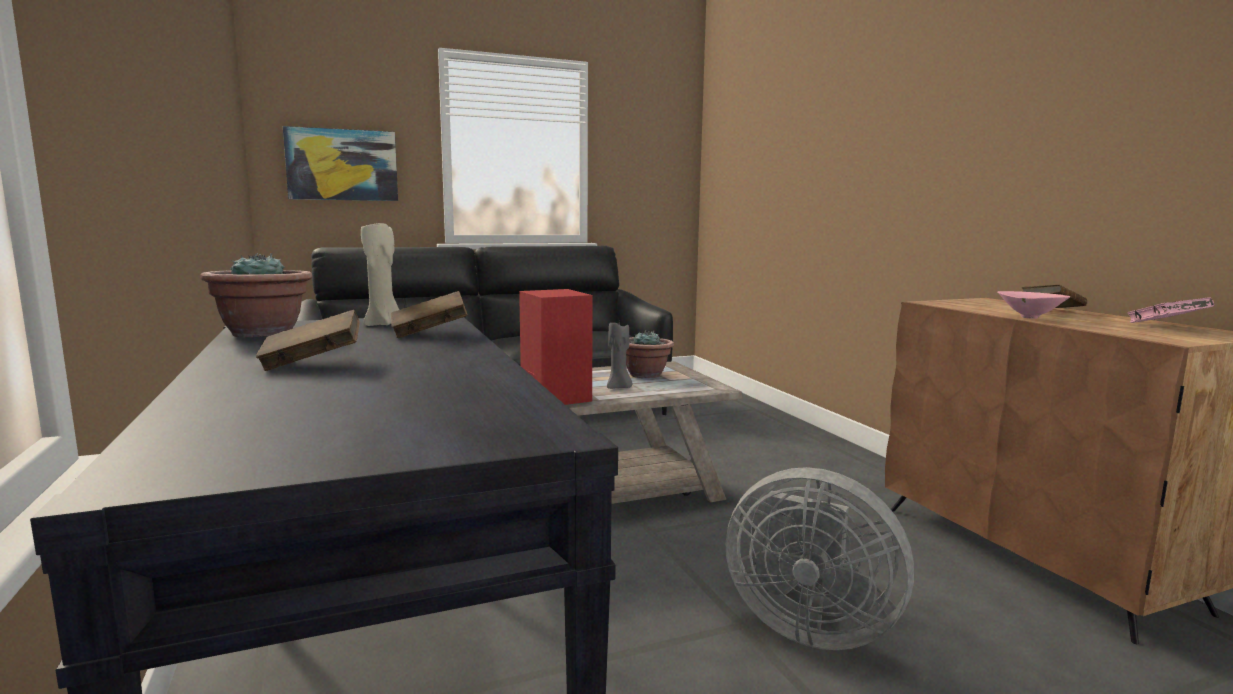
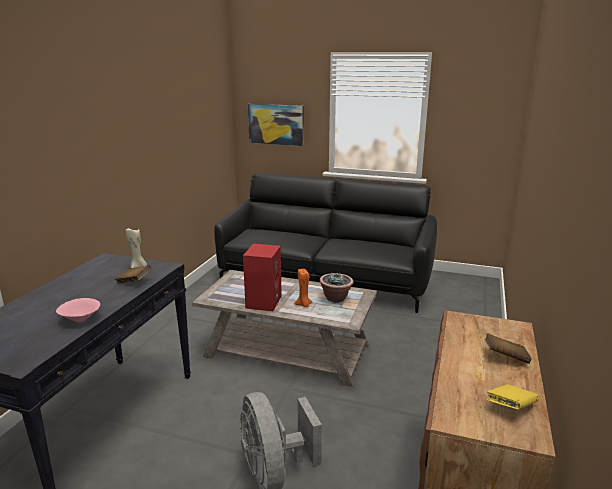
camera: 40 degrees right, 10 degrees up
potted plant [200,253,312,338] -> none
brown book [256,310,360,371] -> none
grey candle [607,323,632,389] -> orange candle [294,269,312,307]
pink bowl [997,291,1070,319] -> pink bowl moved to [56,298,100,322]
pink book [1127,297,1214,323] -> yellow book [487,384,539,409]

